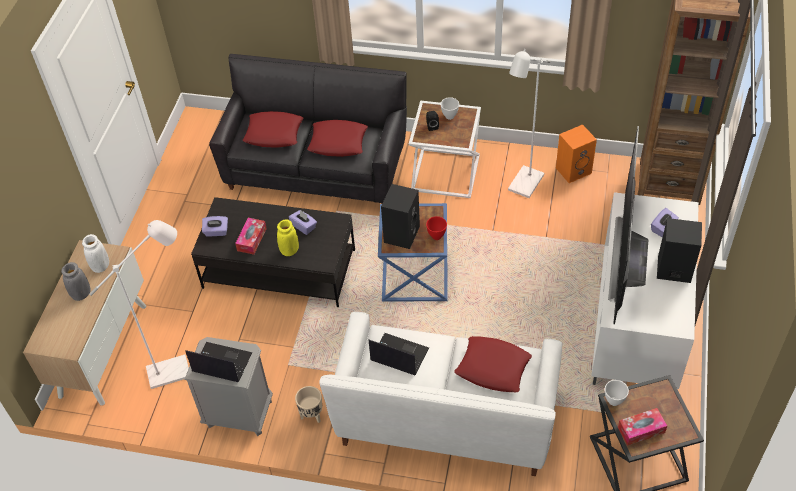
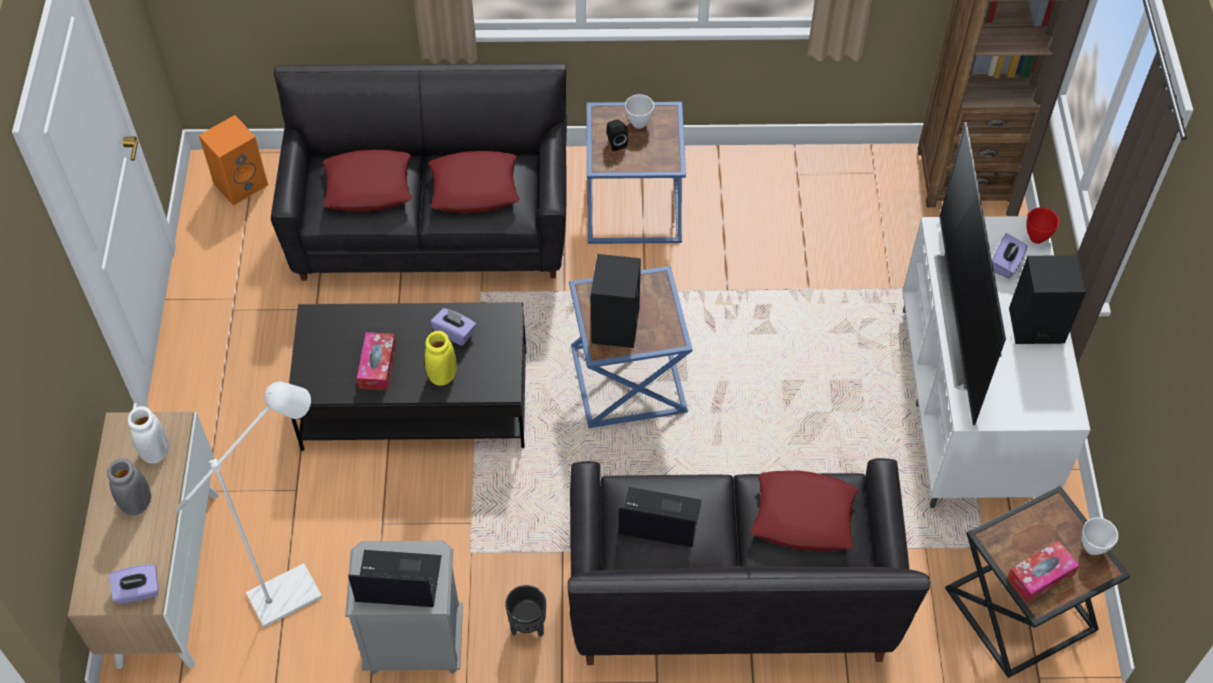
camera: 15 degrees left, 5 degrees up
purple tissue box [202,216,228,237] -> purple tissue box moved to [109,564,159,604]
beige planter [295,386,322,423] -> black planter [505,585,546,637]
white sofa [319,312,562,476] -> black sofa [568,458,930,665]
white side table [409,100,481,198] -> blue side table [586,102,686,244]
red bowl [426,216,447,240] -> red bowl moved to [1026,207,1060,244]
white floor lamp [508,49,550,198] -> none
orange speaker [556,124,597,183] -> orange speaker moved to [199,115,268,206]
white bowl [605,380,629,406] -> white bowl moved to [1081,517,1118,555]

